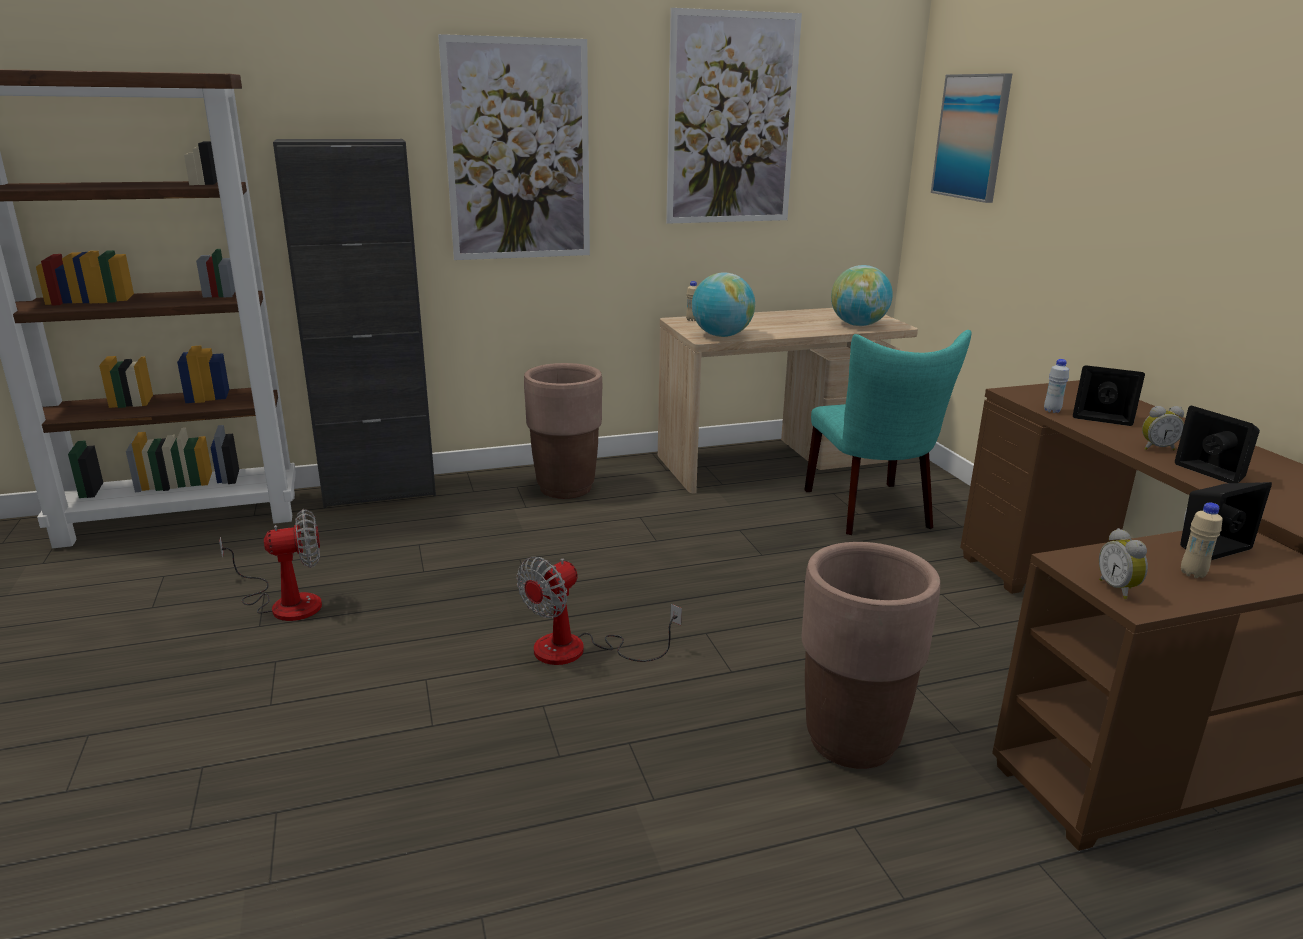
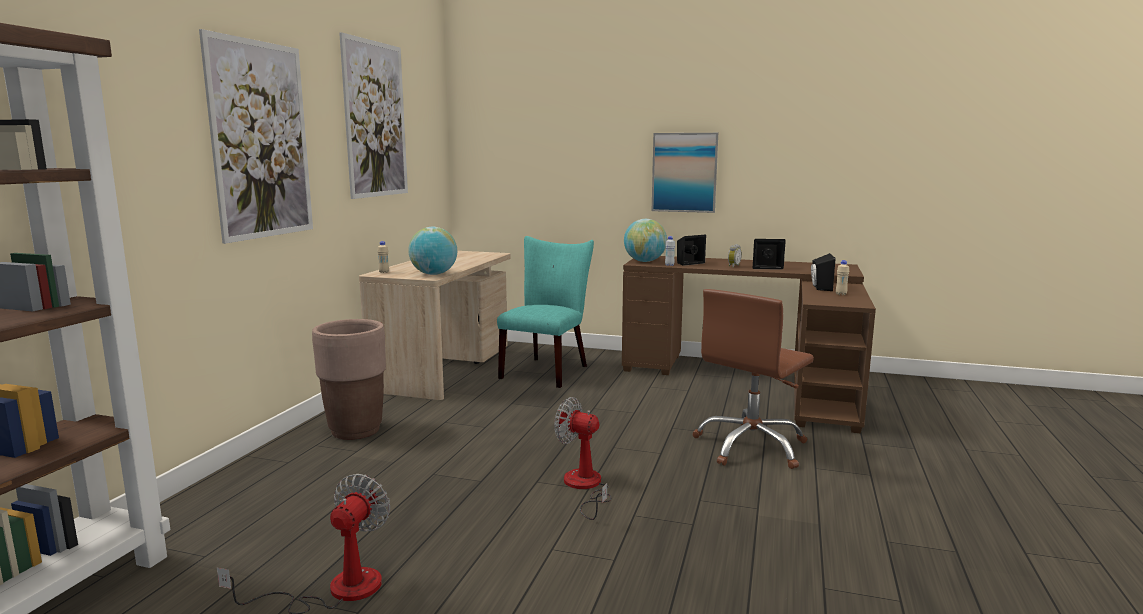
camera: 55 degrees left, 10 degrees down
black cabinet [273,139,436,508] -> none
fan [516,557,682,665] -> fan turned 135 degrees clockwise [554,397,612,520]
brown planter [802,542,940,769] -> brown office chair [692,289,814,469]
turquoise chair [804,330,972,535] -> turquoise chair turned 90 degrees counterclockwise [497,236,594,388]
globe [831,265,893,326] -> globe moved to [624,219,667,262]
picture [931,73,1012,203] -> picture moved to [652,133,718,213]
alarm clock [1099,528,1148,599] -> none

